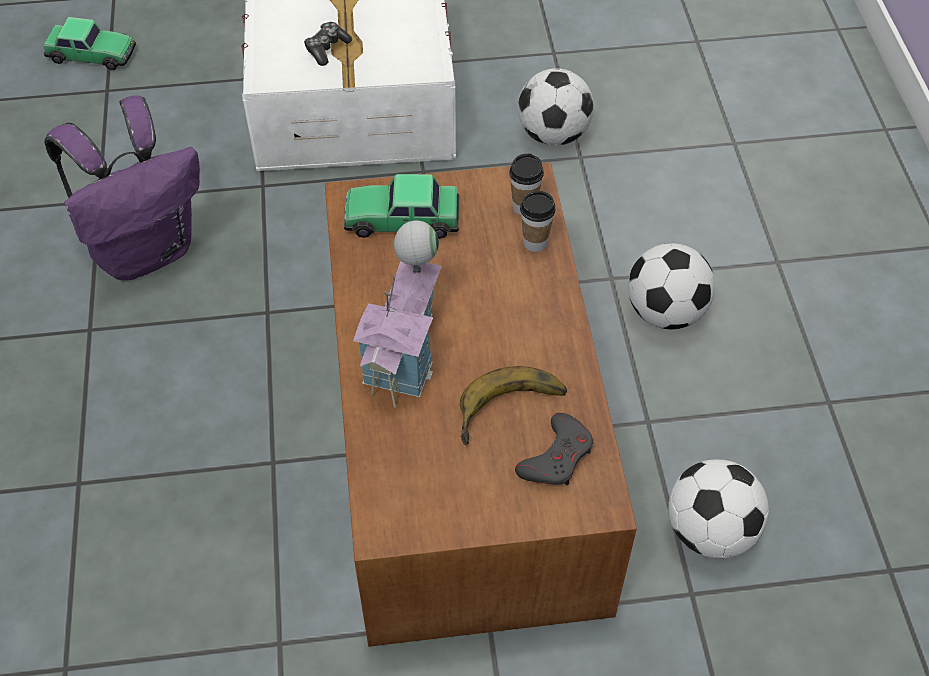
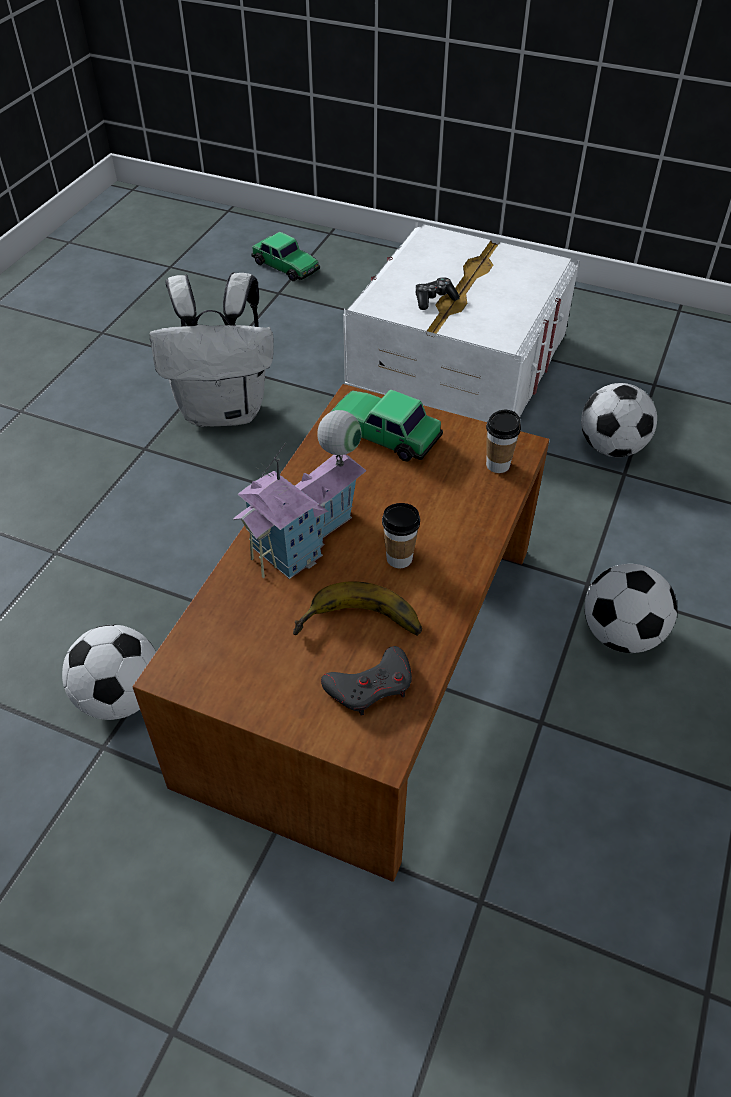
camera: 30 degrees right, 5 degrees down
purple backpack [44,95,200,280] -> white backpack [149,273,274,427]
cup [520,191,555,252] -> cup moved to [382,503,420,568]
football [668,459,769,558] -> football moved to [62,625,156,720]

